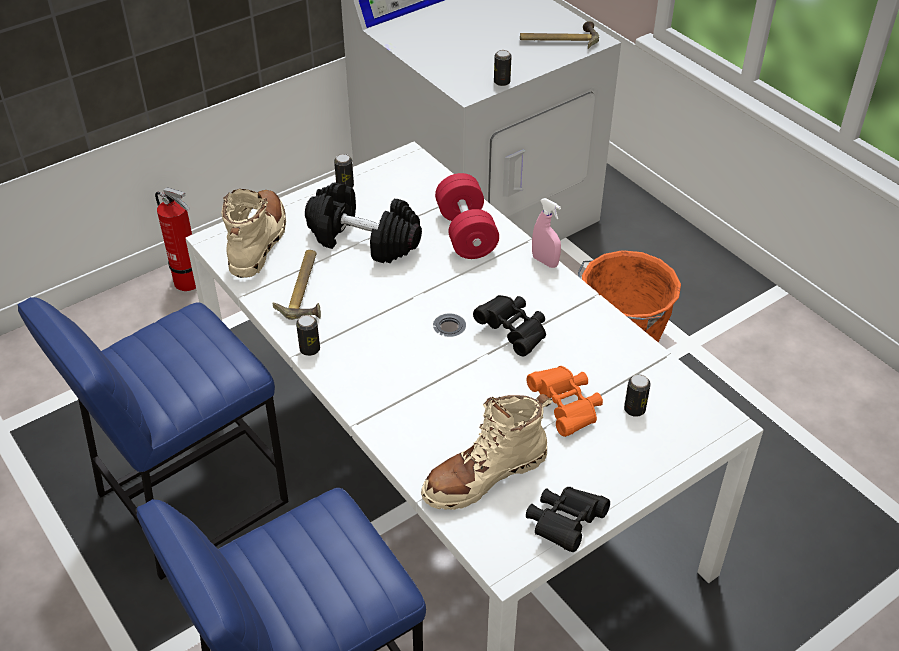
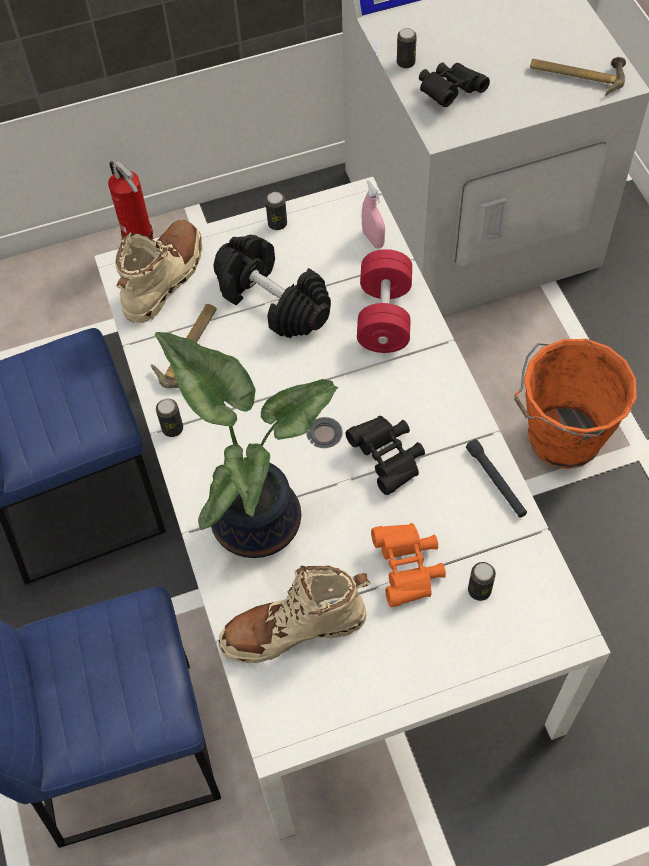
camera: 20 degrees right, 15 degrees up
can [494,50,511,86] -> can moved to [397,28,417,68]
black binoculars [526,487,610,552] -> black binoculars moved to [419,63,490,107]
pink spray bottle [532,198,561,268] -> pink spray bottle moved to [362,179,385,249]
none -> potted plant [155,332,339,558]
none -> black flashlight [466,439,527,517]

